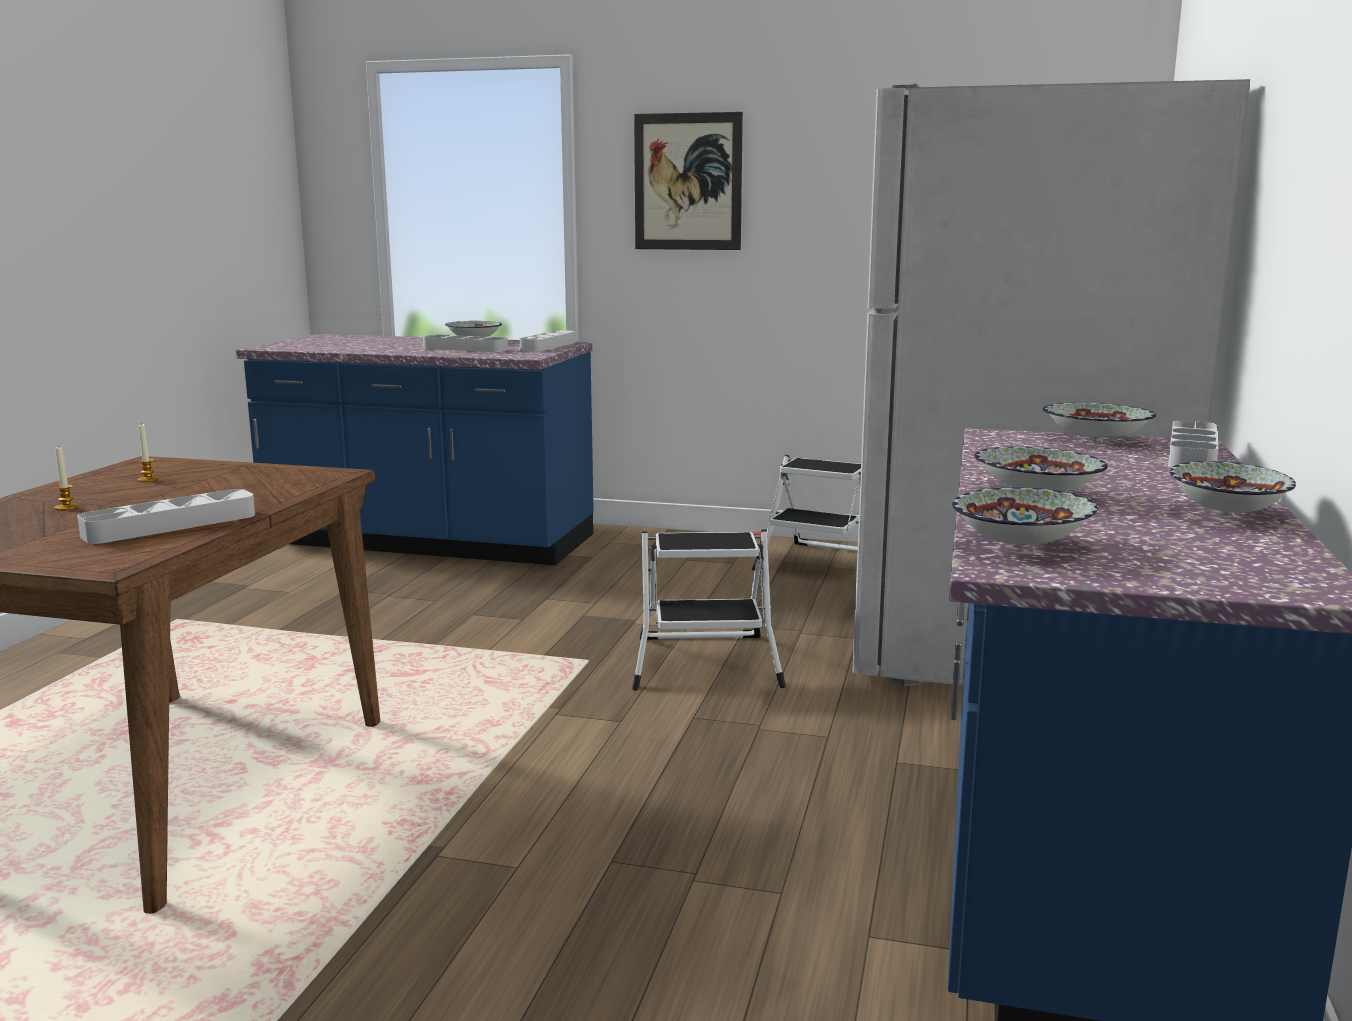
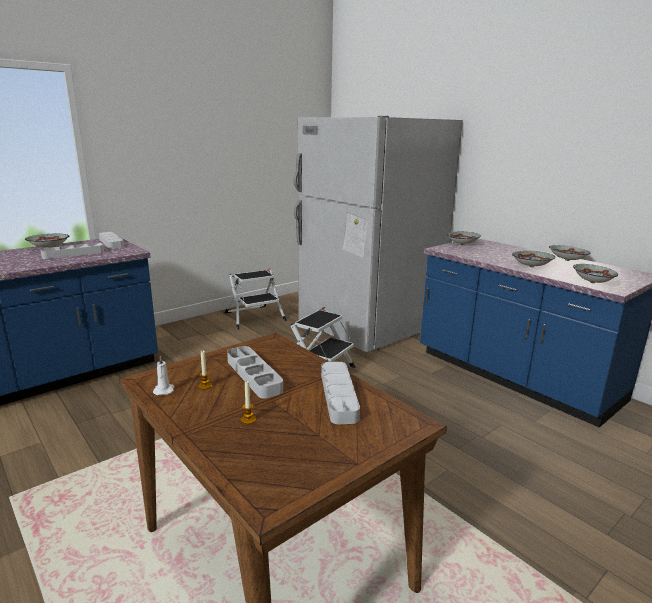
camera: 55 degrees left, 5 degrees up
picture [634,112,743,250] -> none
grey tray [1168,421,1219,467] -> grey tray moved to [227,346,283,398]
none -> white candle [153,355,174,395]

